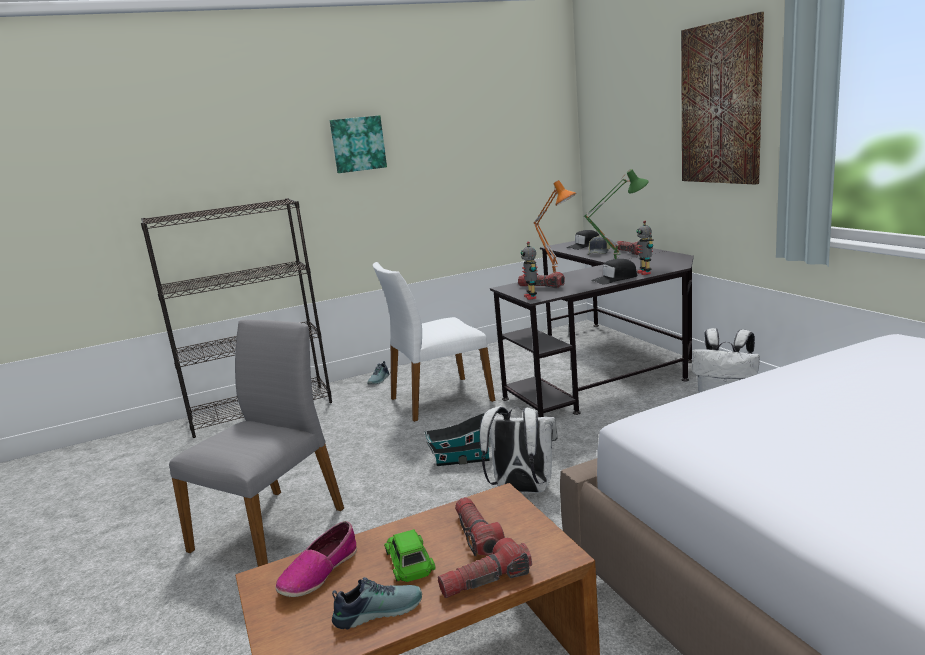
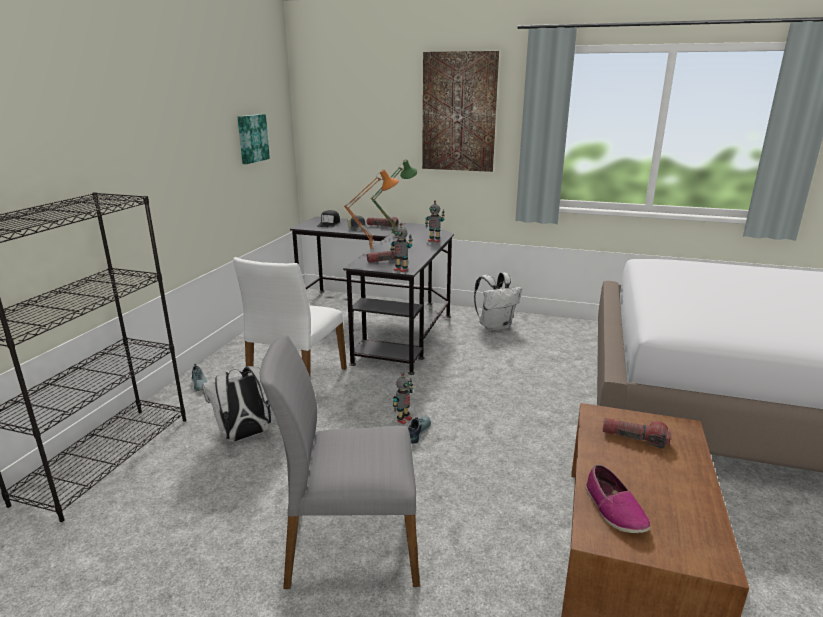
camera: 50 degrees left, 5 degrees up
grey chair [169,319,344,567] -> grey chair turned 75 degrees counterclockwise [260,334,420,589]
picture [330,115,387,173] -> picture moved to [237,114,270,164]
shoe [332,577,422,629] -> shoe moved to [408,416,431,444]
green toy car [384,529,435,582] -> none
toy house [424,412,491,466] -> toy robot [393,373,413,425]
flashlight [438,538,532,598] -> none
white backpack [480,406,558,493] -> white backpack moved to [202,366,271,442]
black cap [592,259,637,284] -> none

